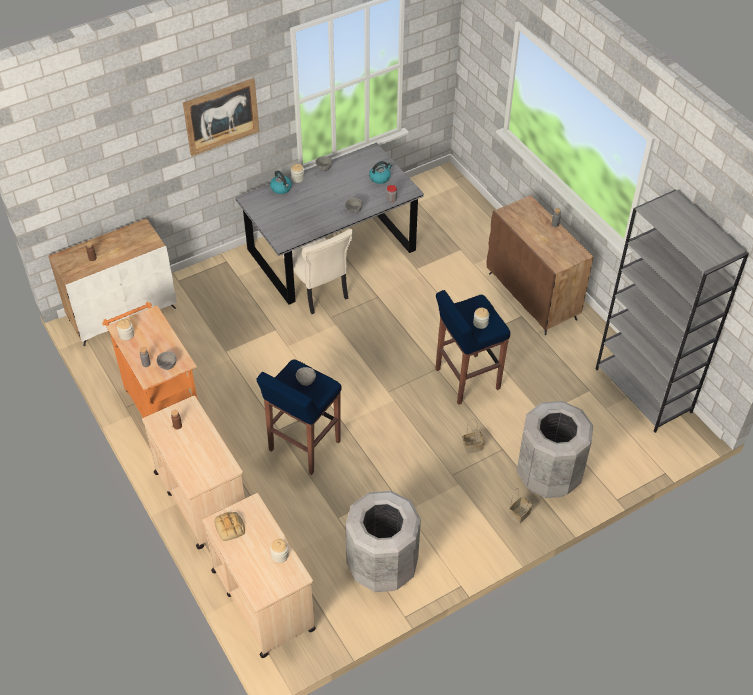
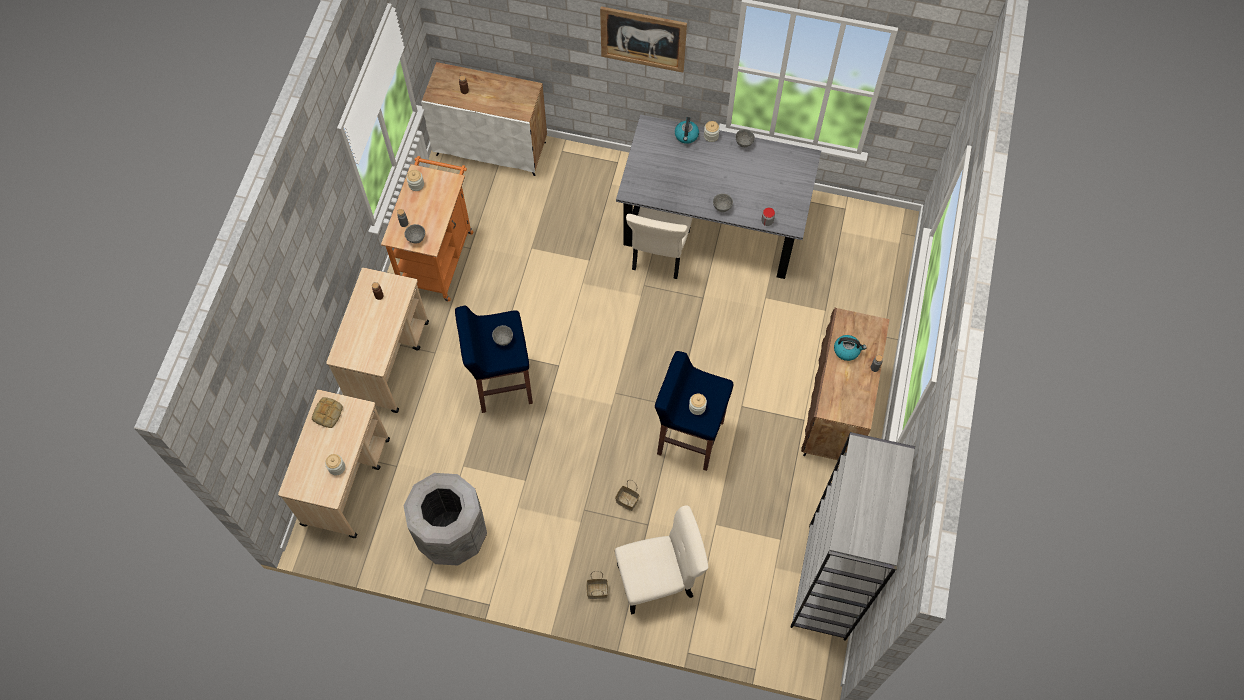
camera: 45 degrees right, 15 degrees up
kettle [369,161,392,184] -> kettle moved to [834,335,867,361]
grey trash can [517,401,593,498] -> beige chair [615,506,708,615]

